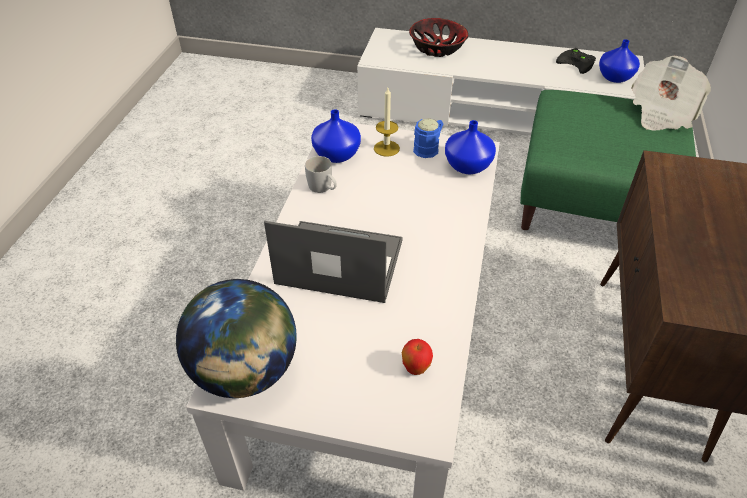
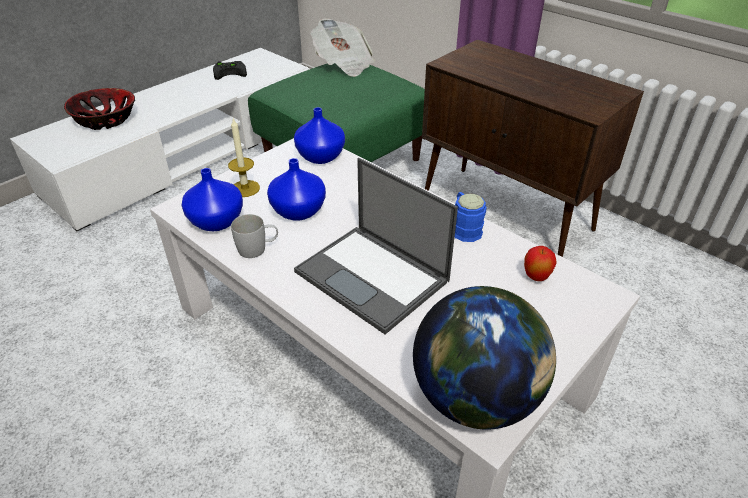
camera: 60 degrees left, 5 degrees down
laptop [264,221,403,303] -> laptop turned 90 degrees counterclockwise [294,158,458,334]
blue mug [413,118,443,158] -> blue mug moved to [454,192,487,242]
blue vase [599,39,640,83] -> blue vase moved to [267,158,326,221]

